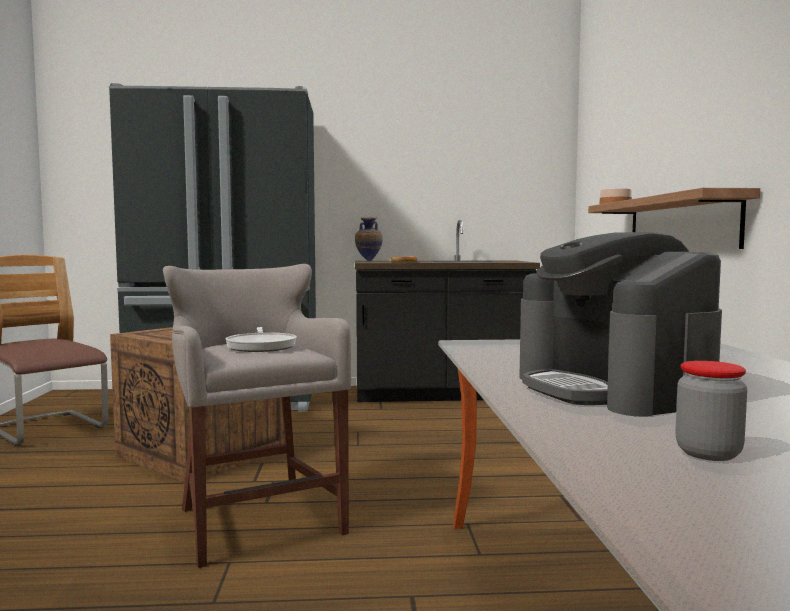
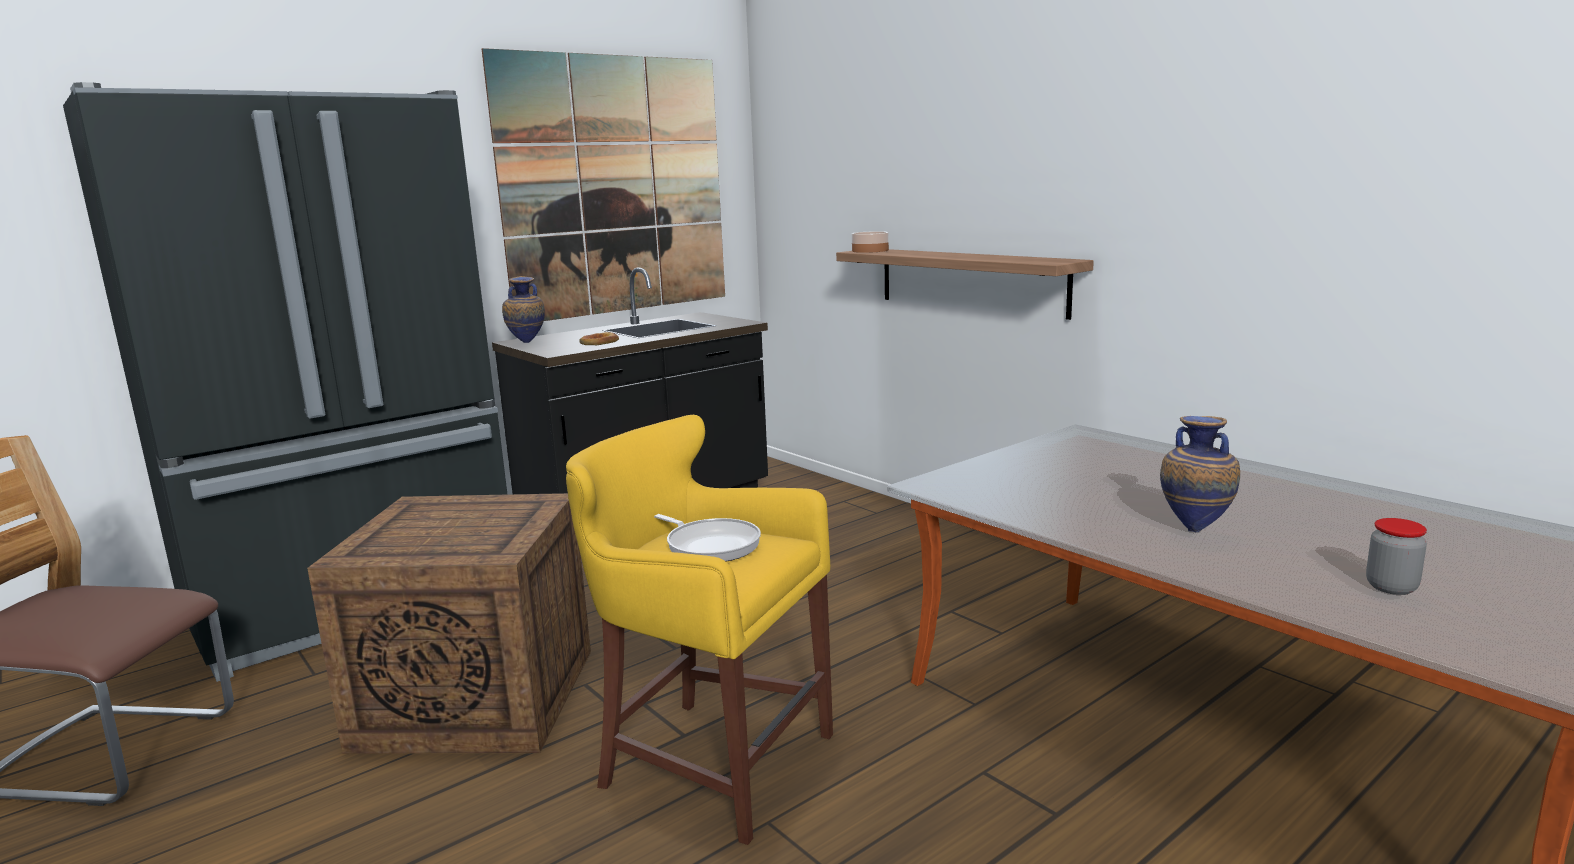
camera: 35 degrees left, 10 degrees up
grey stool [163,264,351,568] -> yellow stool [566,415,833,845]
coffee machine [519,232,722,417] -> vase [1160,416,1240,532]
none -> picture [482,48,725,321]

